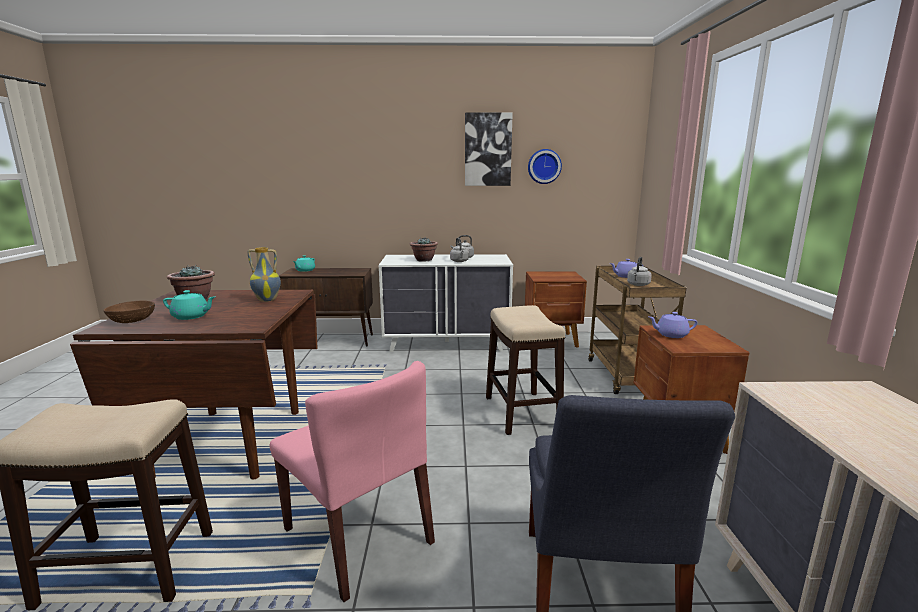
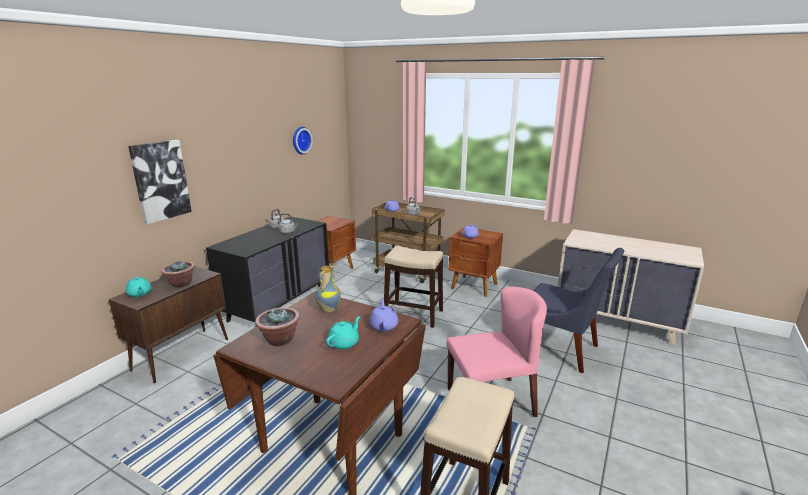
camera: 60 degrees left, 5 degrees up
brown bowl [103,301,155,323] -> none
white dresser [379,254,513,352] -> black dresser [206,217,329,327]
potted plant [410,237,438,262] -> potted plant moved to [161,260,195,288]
picture [465,112,513,186] -> picture moved to [128,140,192,224]
none -> purple teapot [369,300,398,332]

